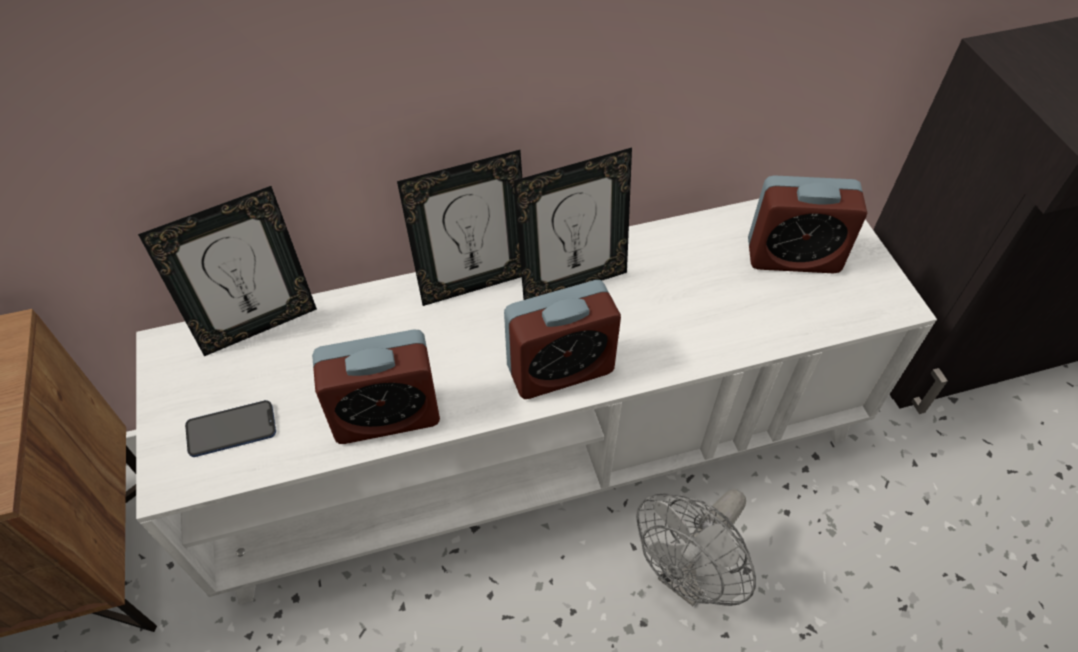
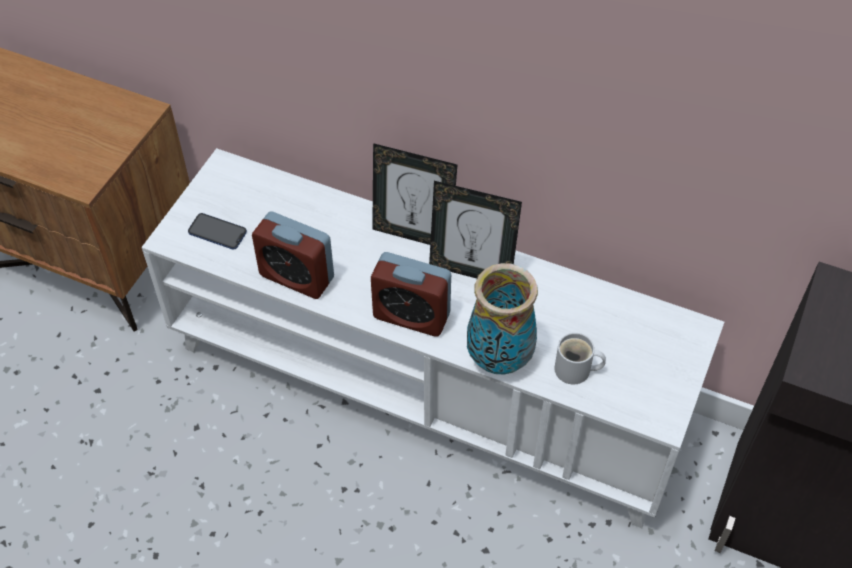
camera: 40 degrees right, 0 degrees up
picture frame [138,186,317,356] -> none
grey fan [636,489,756,606] -> none
alarm clock [748,175,867,273] -> none
none -> vase [467,263,538,375]
none -> white mug [554,333,606,385]

